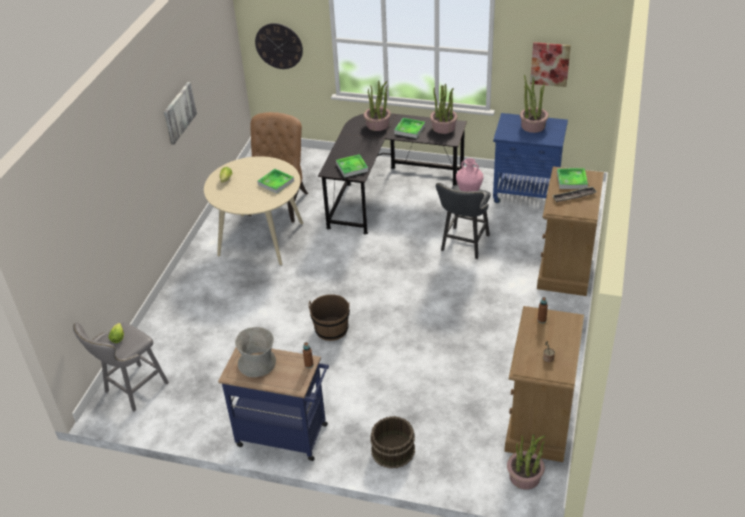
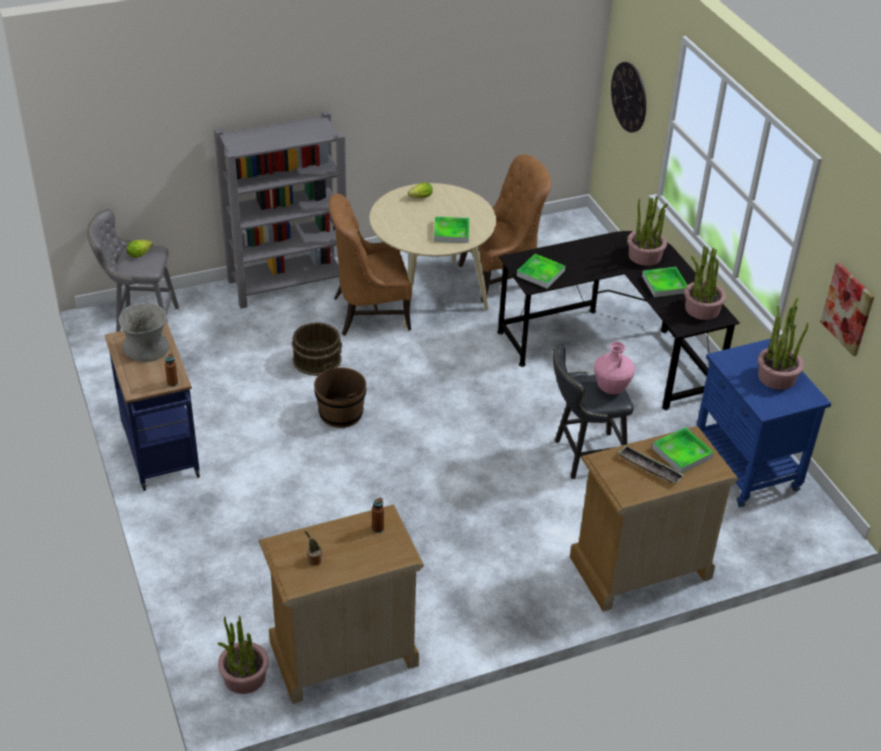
camera: 50 degrees right, 0 degrees up
picture [164,82,197,145] -> none
brown bucket [370,416,415,469] -> brown bucket moved to [292,322,342,376]
none -> grey bookcase [214,111,346,309]
none -> brown chair [329,194,412,336]

